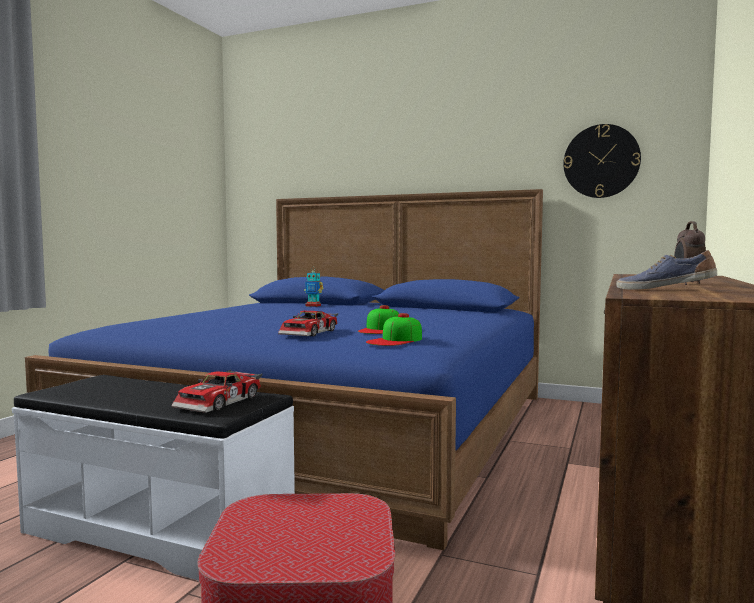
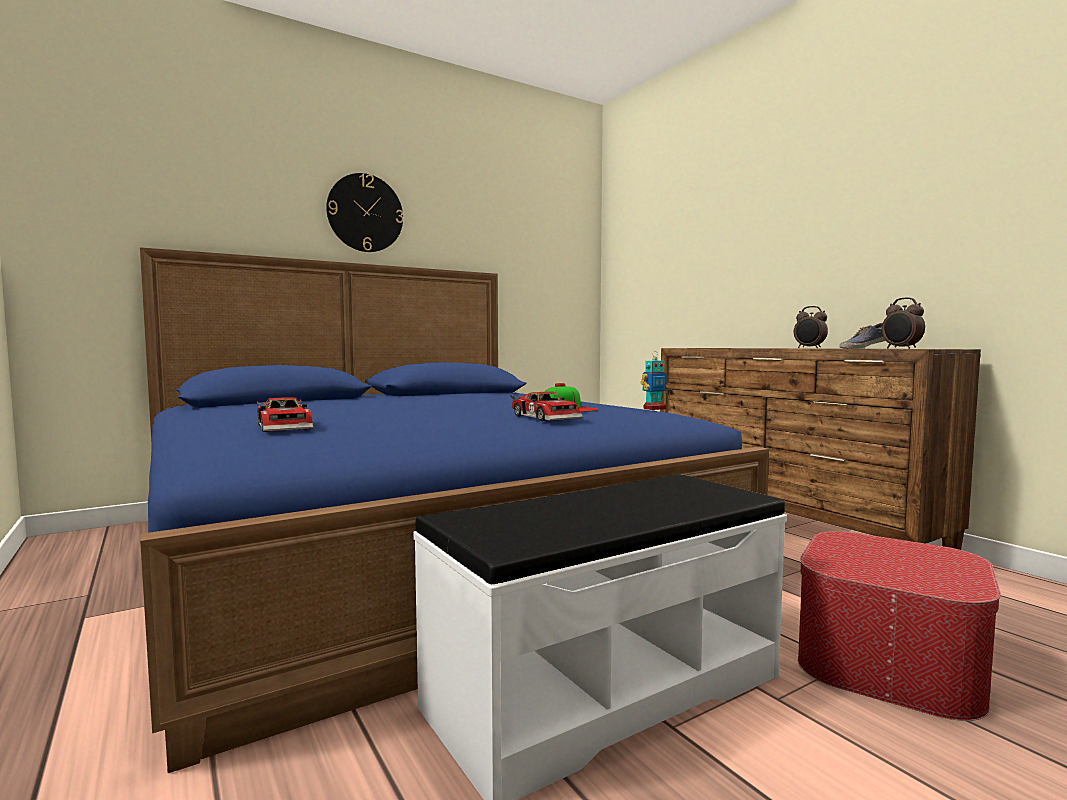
camera: 55 degrees left, 0 degrees up
toy car [171,370,262,413] -> toy car moved to [257,397,313,432]
toy robot [304,270,323,307] -> toy robot moved to [640,357,667,410]
cap [366,313,422,346] -> none
wall clock [563,124,641,198] -> wall clock moved to [326,173,403,252]
none -> alarm clock [882,298,925,349]

